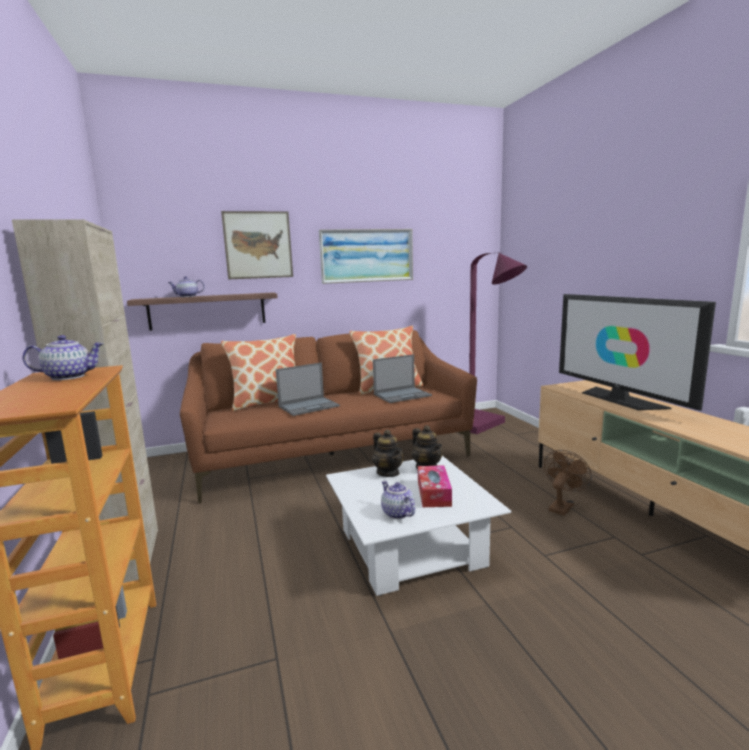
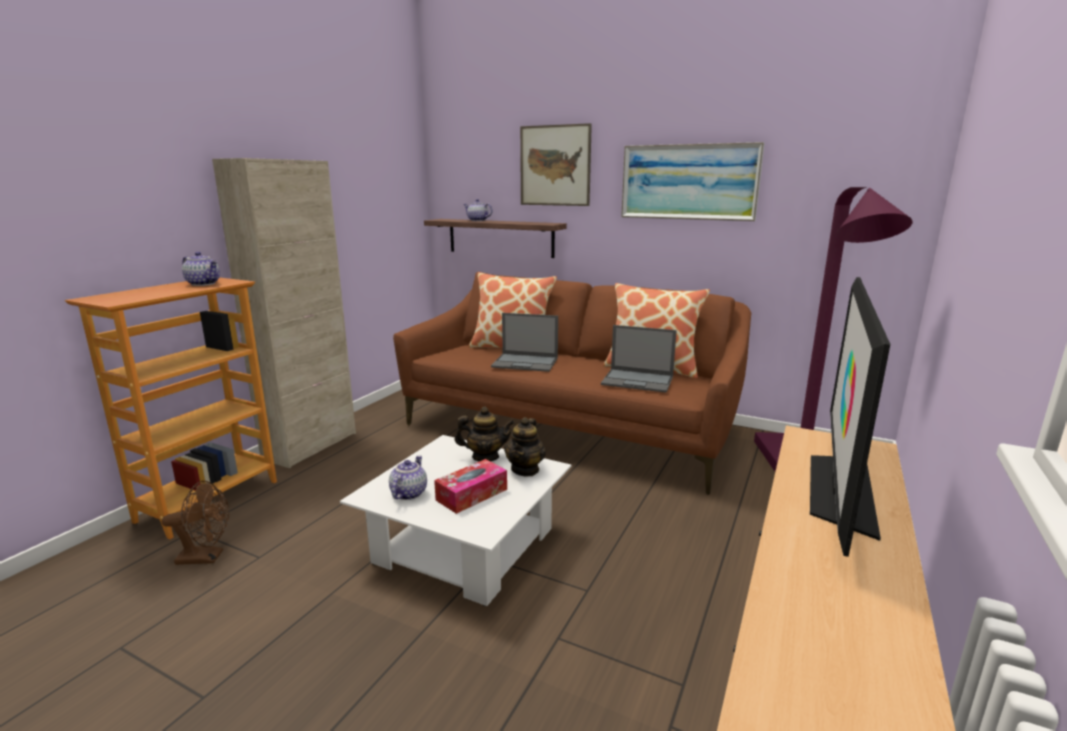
camera: 45 degrees right, 5 degrees up
teapot [372,430,404,477] -> teapot turned 105 degrees counterclockwise [454,407,514,462]
brown fan [544,450,592,516] -> brown fan moved to [162,481,229,565]

